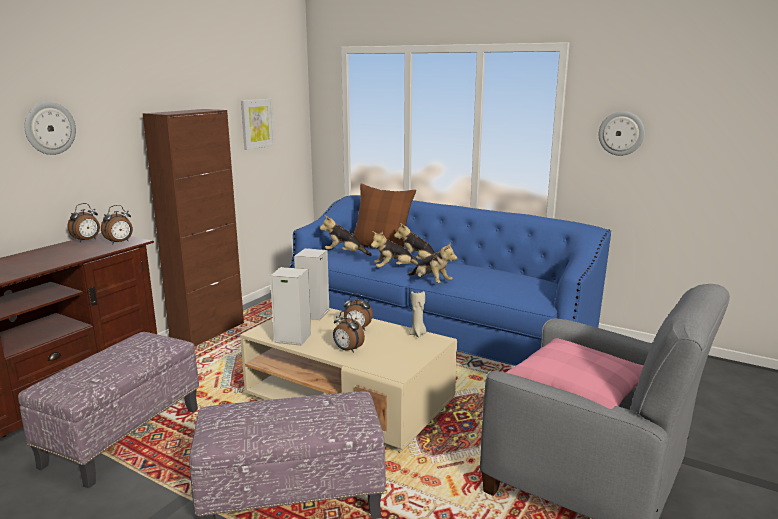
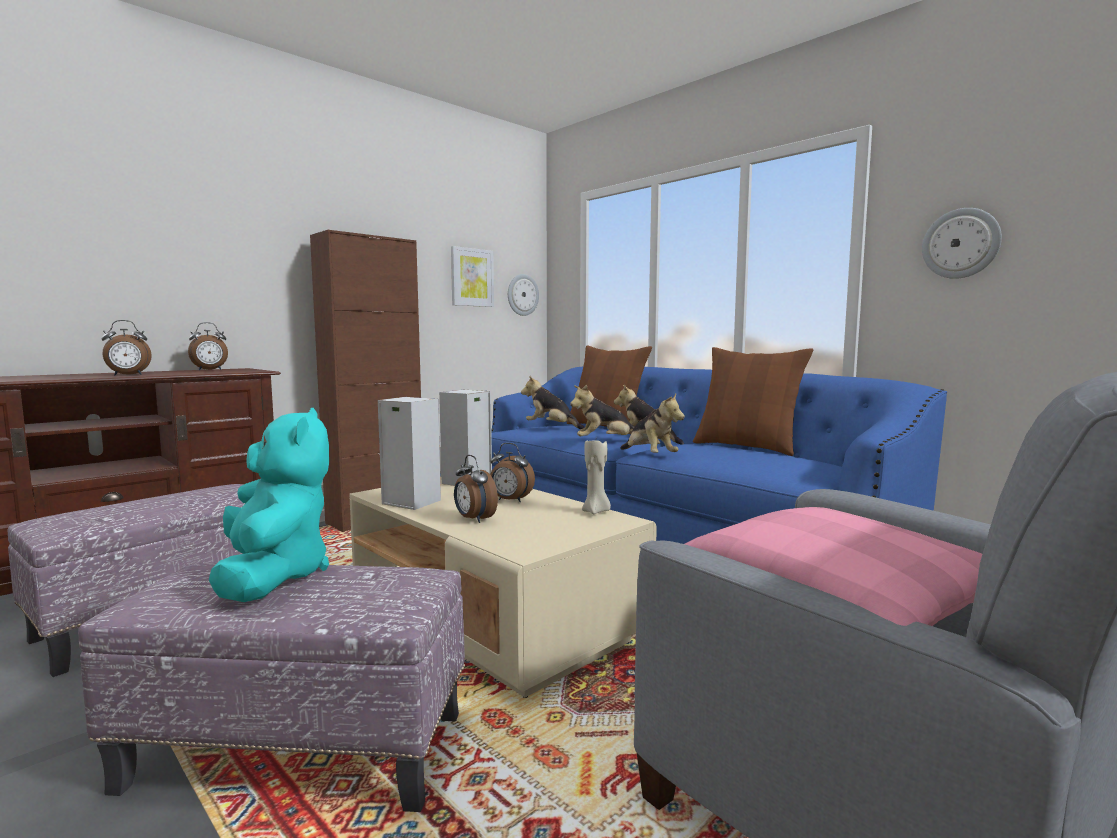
camera: 15 degrees right, 10 degrees down
wall clock [25,102,76,155] -> wall clock moved to [508,274,539,316]
alarm clock [101,205,133,244] -> alarm clock moved to [102,320,152,375]
none -> turquoise plush toy [209,408,329,602]
none -> brown pillow [693,347,813,456]

